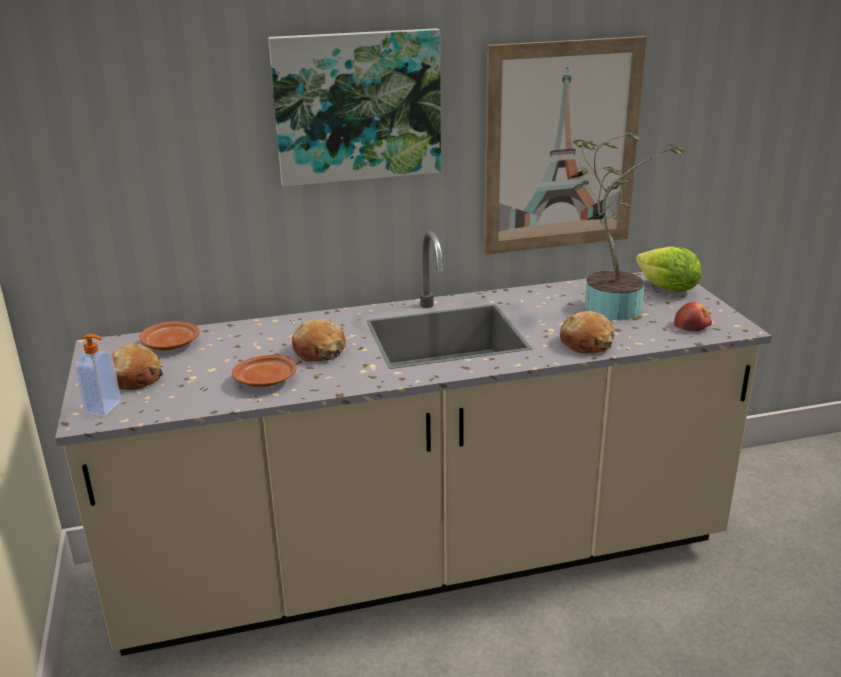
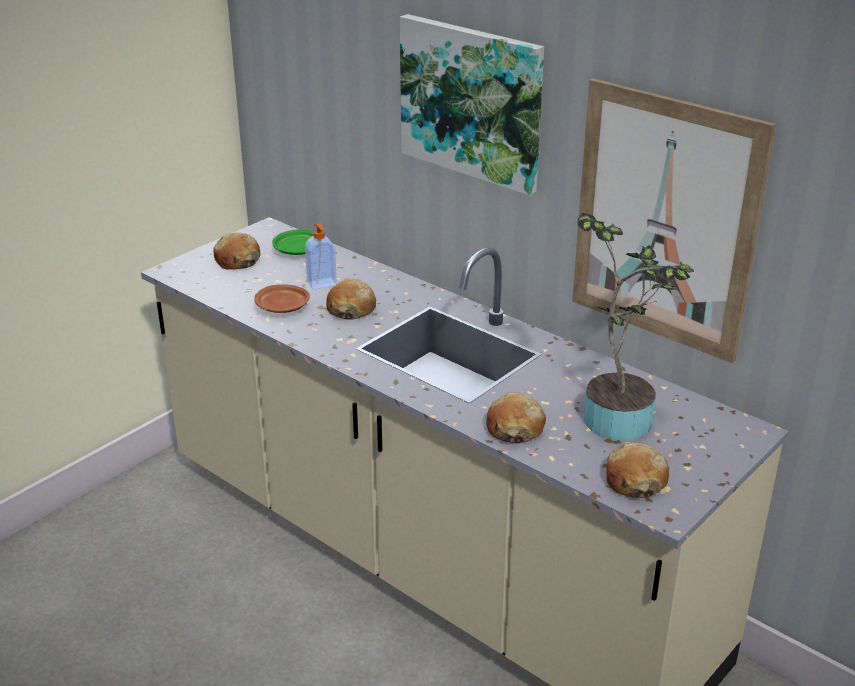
camera: 55 degrees right, 5 degrees up
soap dispenser [75,334,121,417] -> soap dispenser moved to [305,223,337,290]
brown plate [139,321,200,350] -> green plate [272,229,314,255]
lettuce [636,246,701,292] -> none
apple [674,302,712,332] -> bread [606,442,669,498]

